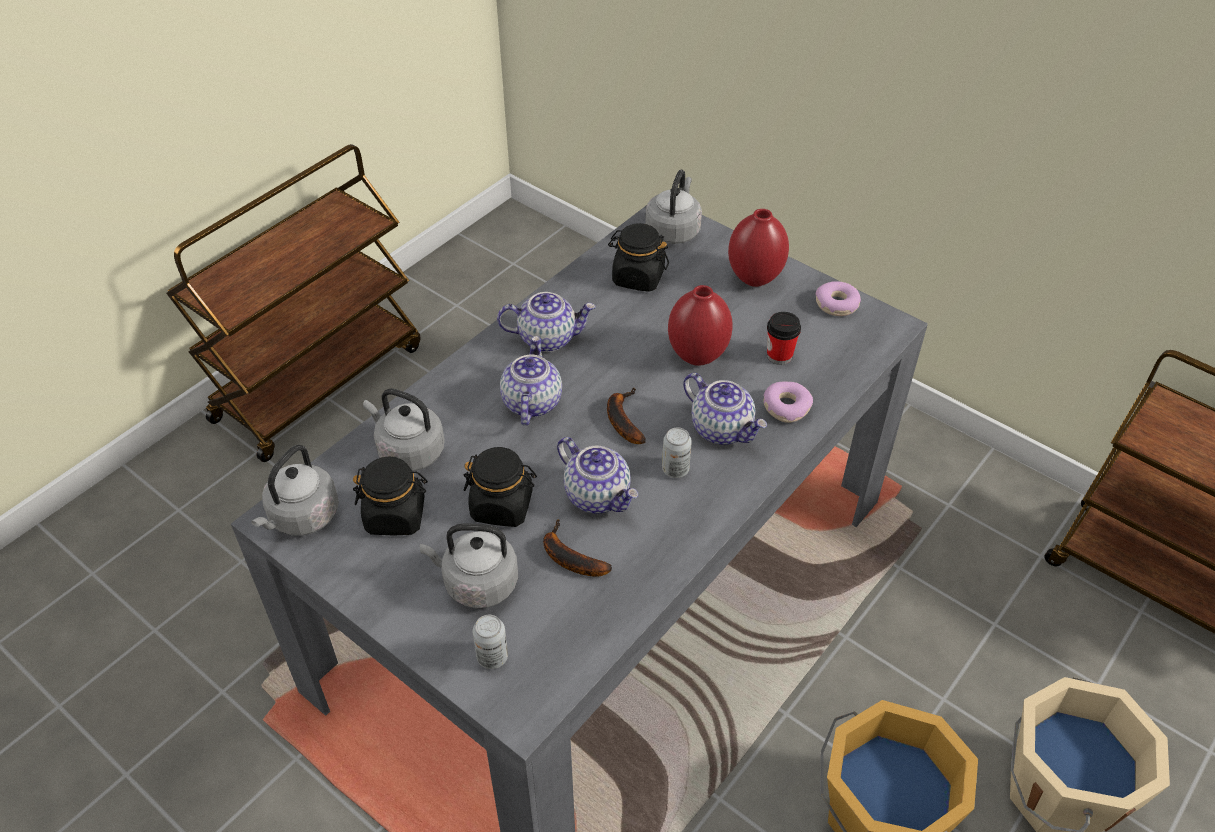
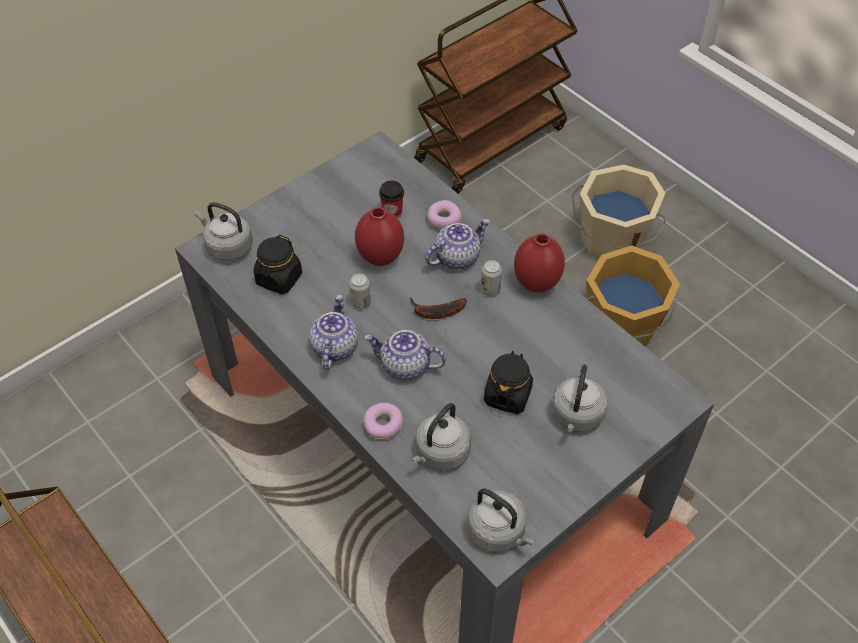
camera: 80 degrees left, 5 degrees up
black jar [353,457,428,536] -> none
can [473,615,508,669] -> can moved to [349,273,371,310]
banana [543,519,612,576] -> none
teapot [557,437,638,513] -> none
red vase [728,209,789,287] -> red vase moved to [514,233,565,293]
donut [815,281,861,316] -> donut moved to [363,403,403,439]

